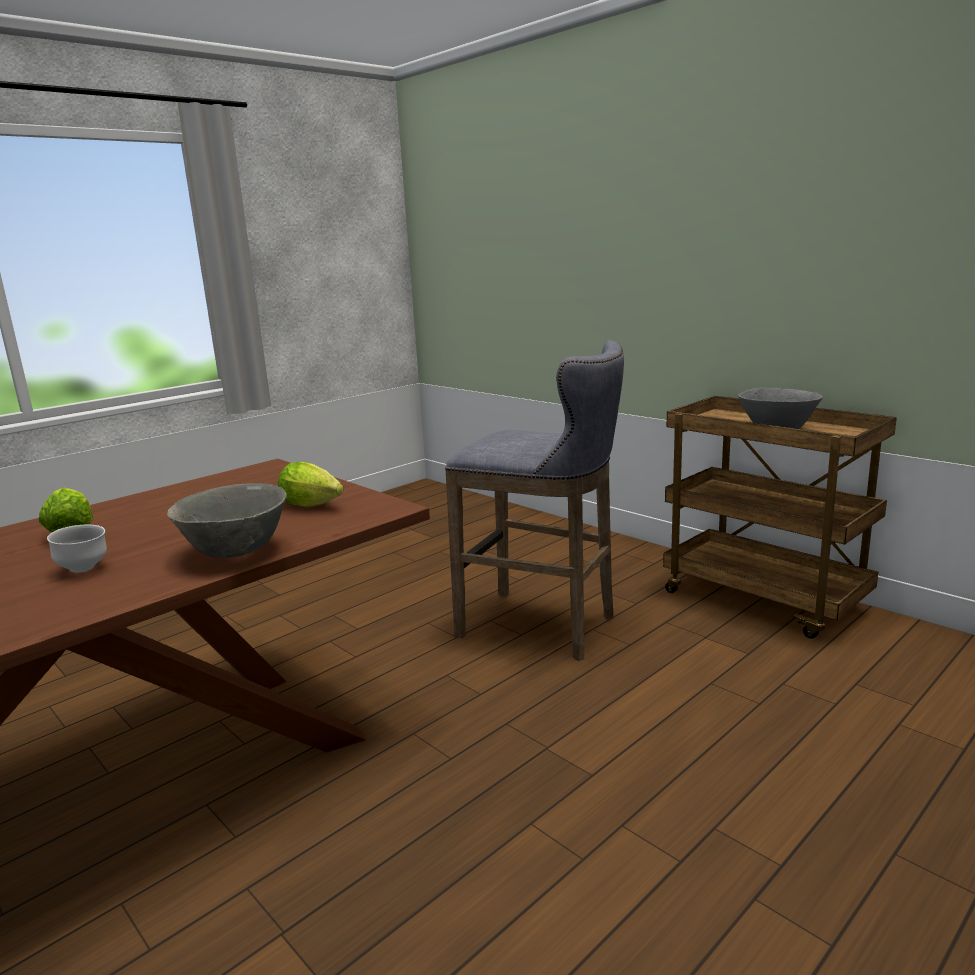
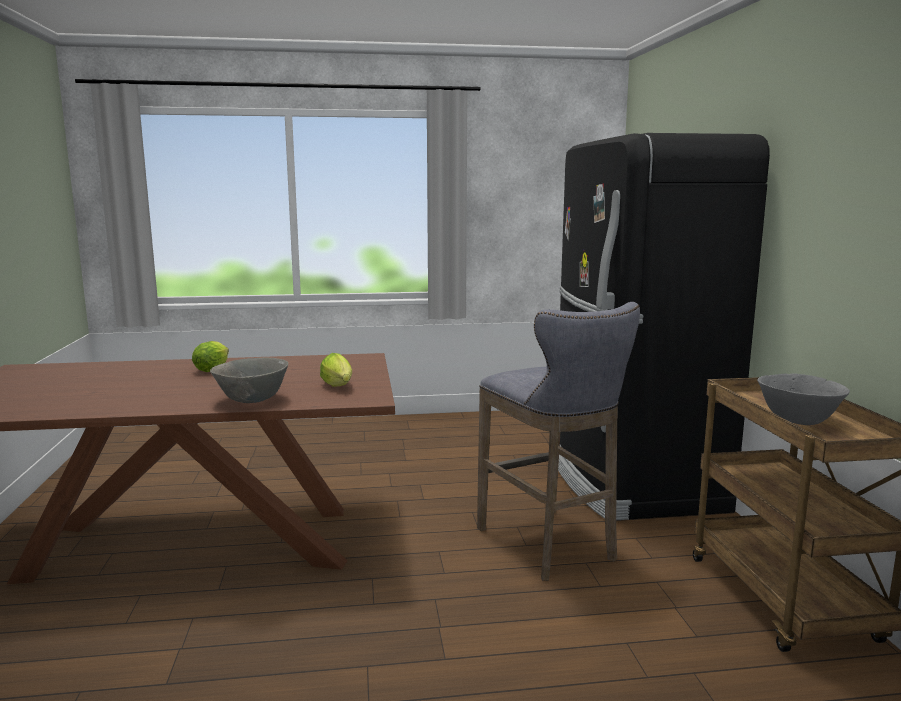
camera: 35 degrees right, 5 degrees down
white bowl [47,525,107,573] -> none
none -> black fridge [558,133,770,520]

